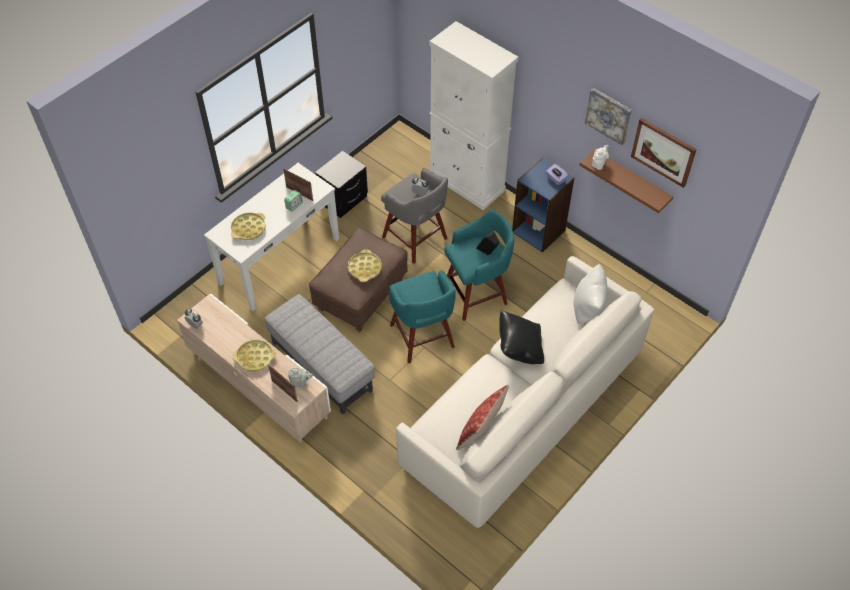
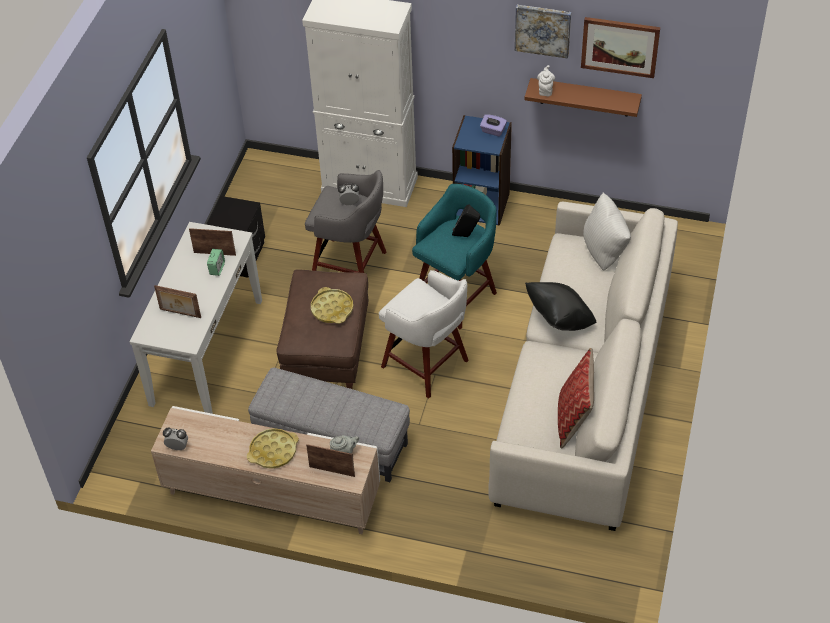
camera: 25 degrees left, 5 degrees down
yellow tray [231,212,266,240] -> picture frame [154,285,201,318]
turquoise stool [389,270,456,364] -> white stool [379,270,469,398]

